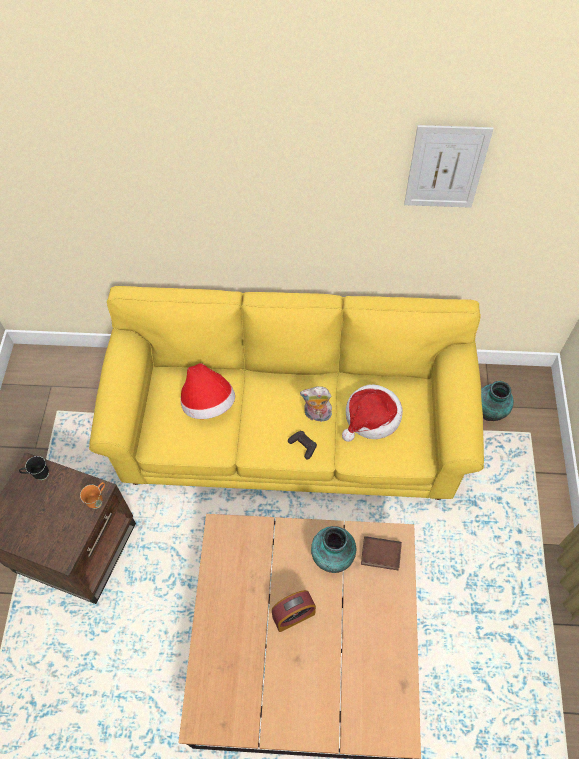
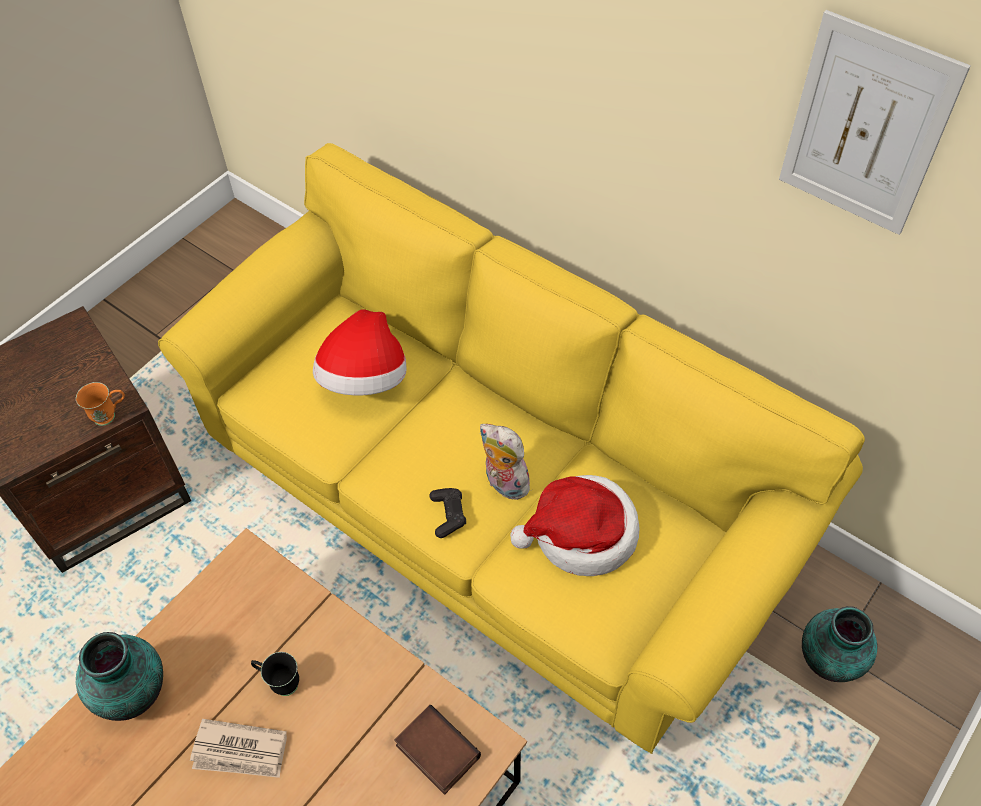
camera: 35 degrees right, 5 degrees down
black mug [19,456,49,480] -> black mug moved to [251,652,299,696]
alarm clock [272,590,316,632] -> newspaper [190,719,287,778]
vase [311,526,356,573] -> vase moved to [75,632,163,721]

